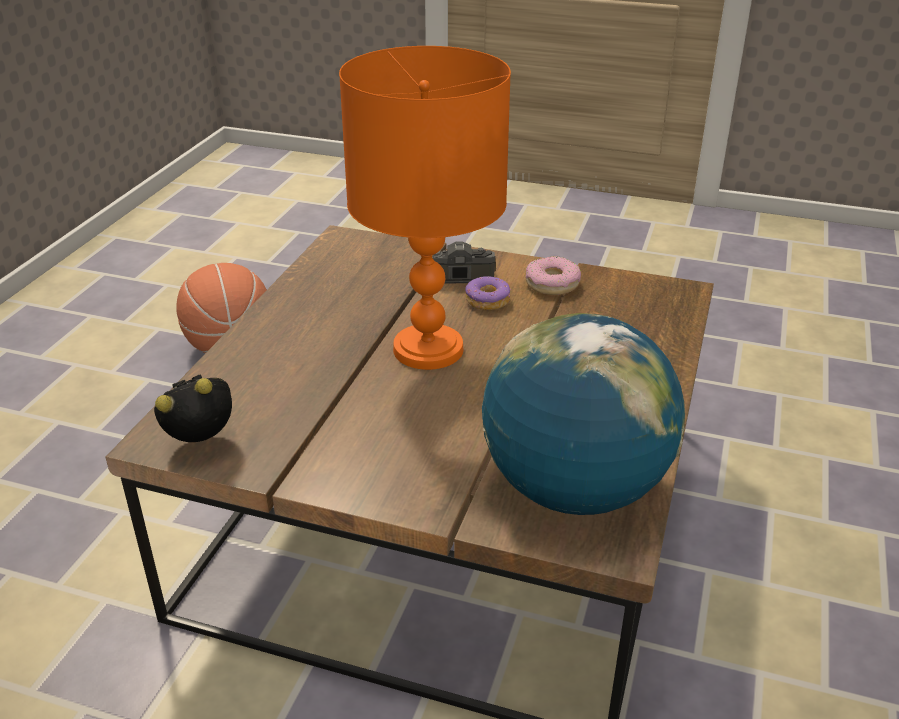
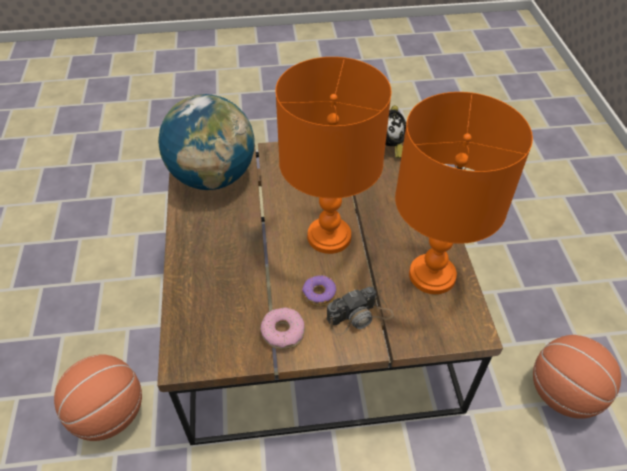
camera: 155 degrees right, 15 degrees up
none -> basketball [54,354,142,441]
none -> orange table lamp [395,92,533,294]

